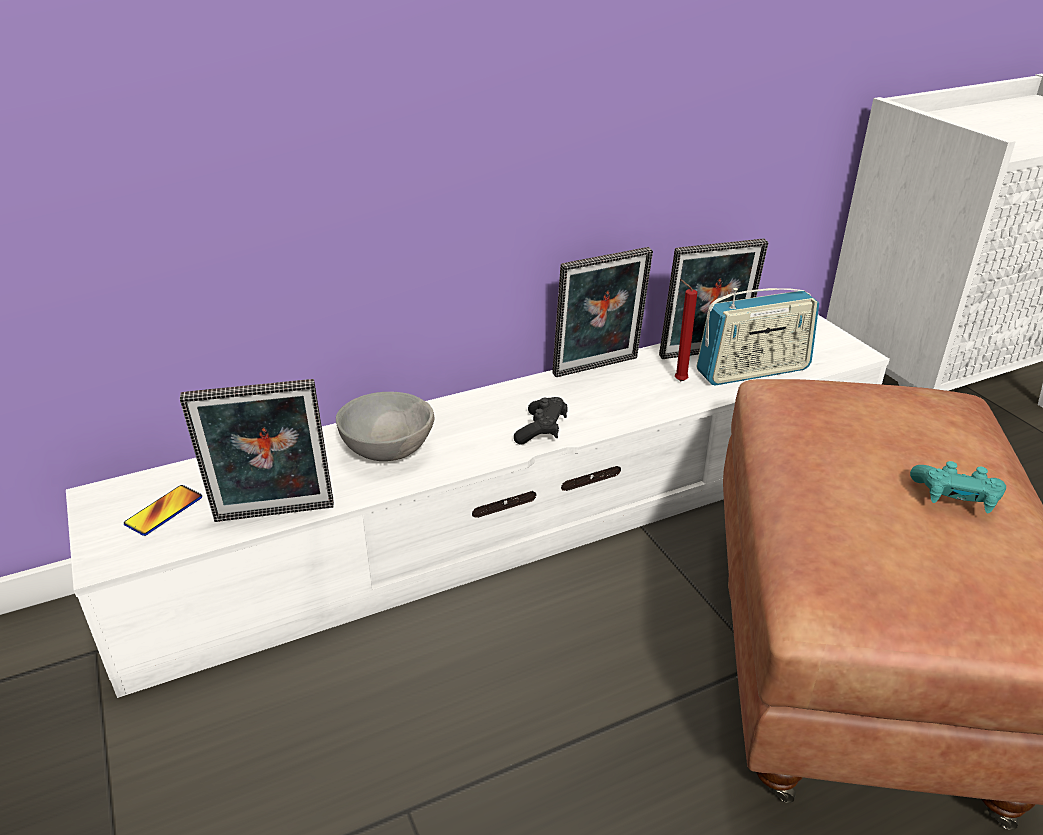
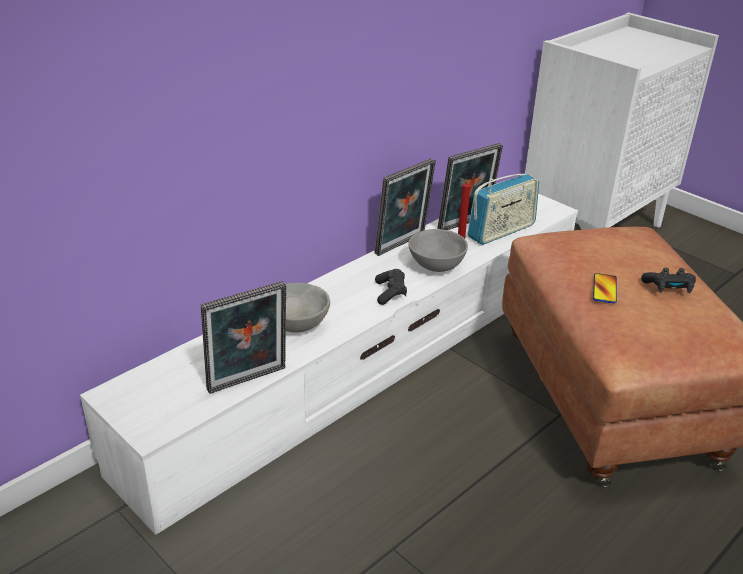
camera: 20 degrees left, 0 degrees up
phone [124,485,202,536] -> phone moved to [593,273,617,304]
turquoise game controller [910,461,1006,513] -> black game controller [641,268,696,293]
none -> grey bowl [408,229,468,272]

